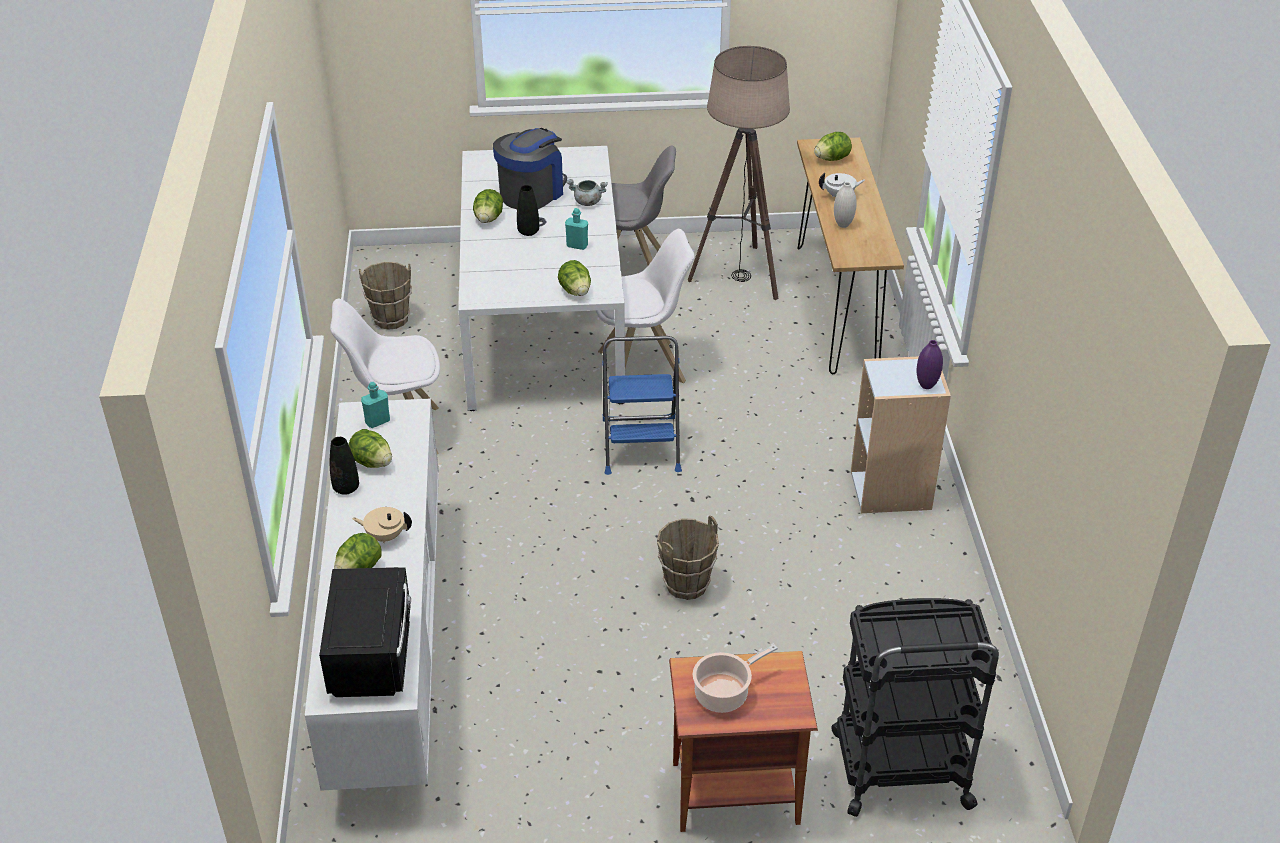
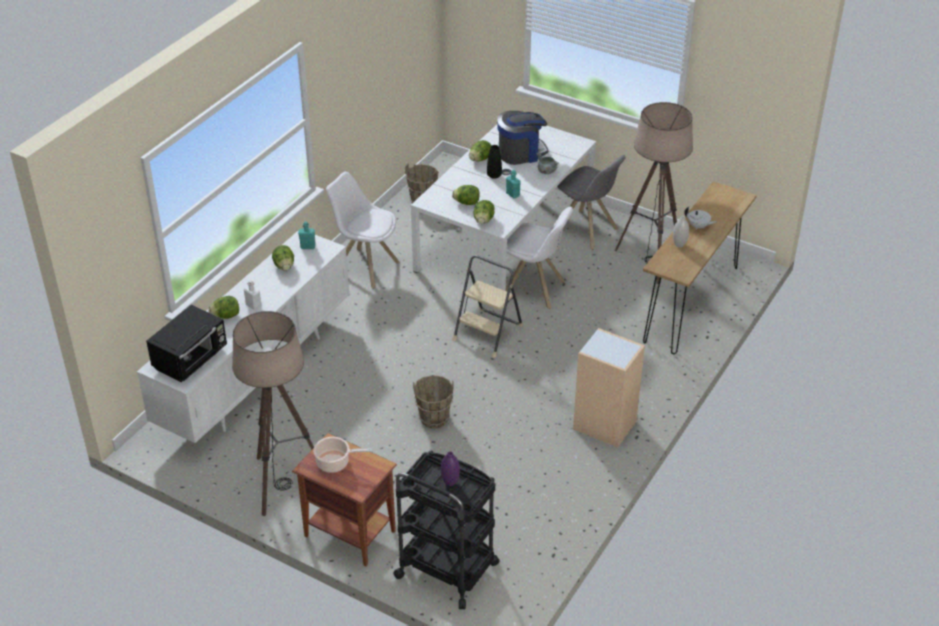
camera: 35 degrees right, 0 degrees up
black vase [330,437,359,495] -> none
beige teapot [352,507,412,543] -> white bottle [244,280,261,310]
blue step ladder [602,336,682,475] -> beige step ladder [452,255,523,358]
lettuce [814,132,852,161] -> lettuce moved to [452,185,480,205]
purple vase [917,340,943,389] -> purple vase moved to [441,452,460,486]
none -> floor lamp [232,311,314,516]

